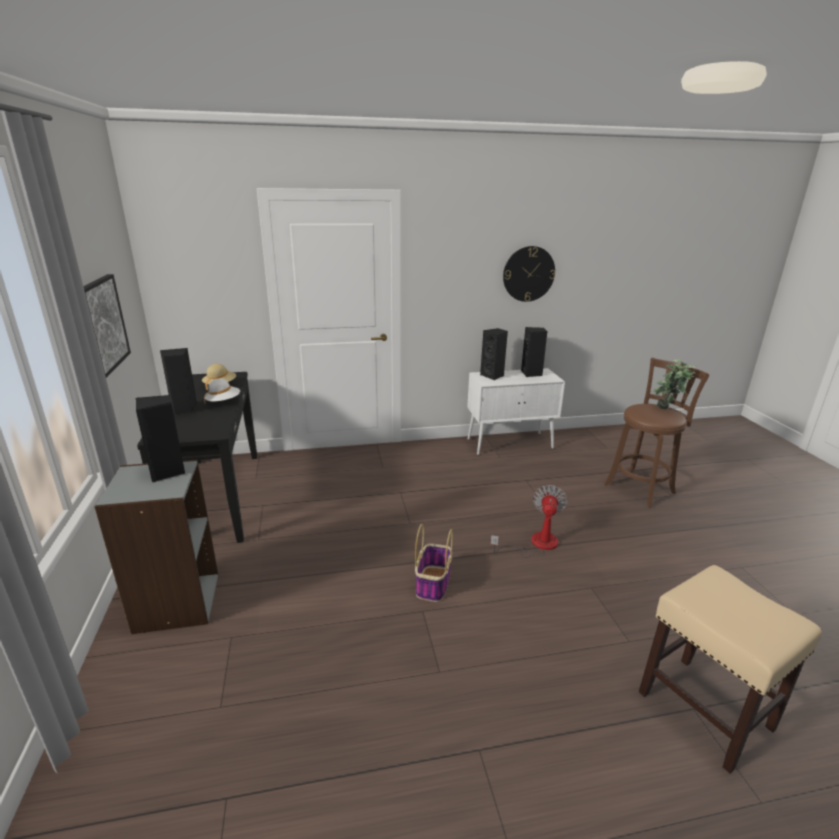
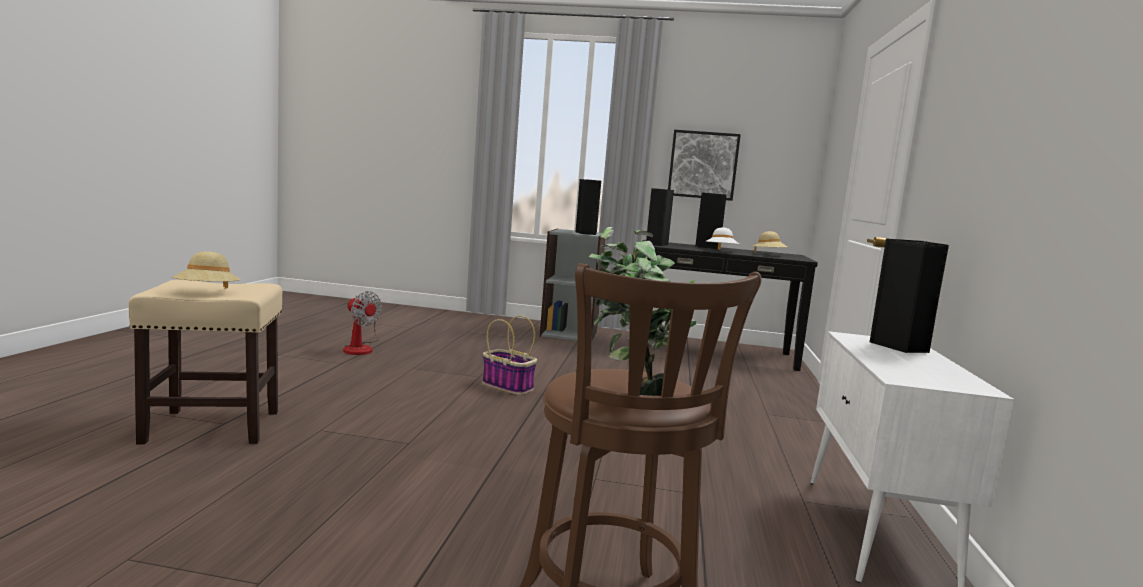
camera: 110 degrees right, 15 degrees down
fan [491,485,567,558] -> fan moved to [343,291,382,355]
wall clock [503,246,555,302] -> none
black speaker [521,327,547,377] -> black speaker moved to [646,188,674,246]
none -> beige hat [172,252,241,289]

